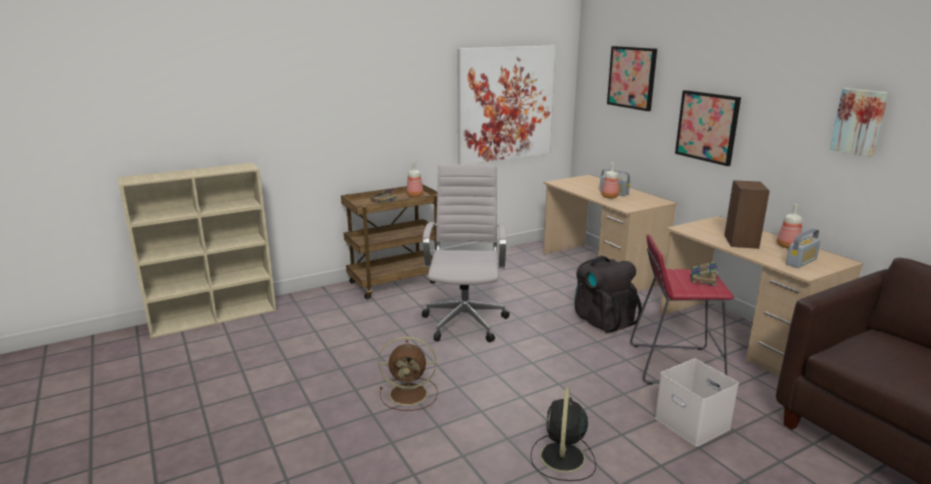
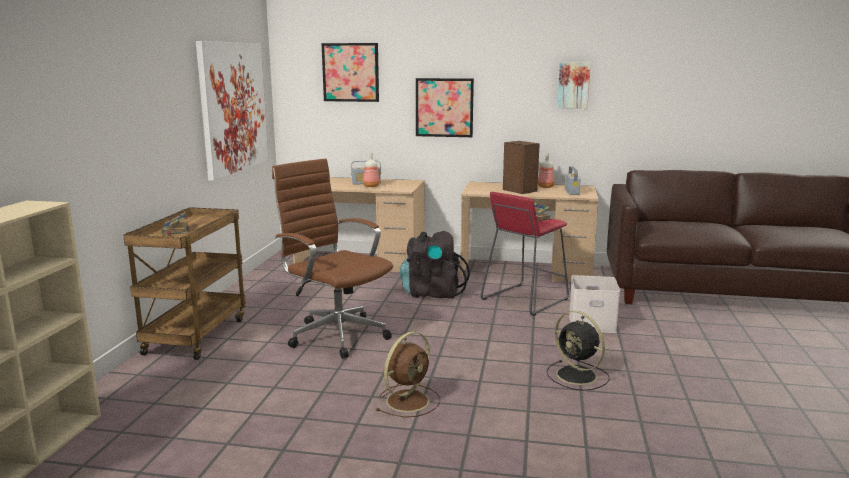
camera: 50 degrees left, 5 degrees down
bottle [406,162,423,197] -> none
white office chair [422,164,510,342] -> brown office chair [272,158,393,359]

